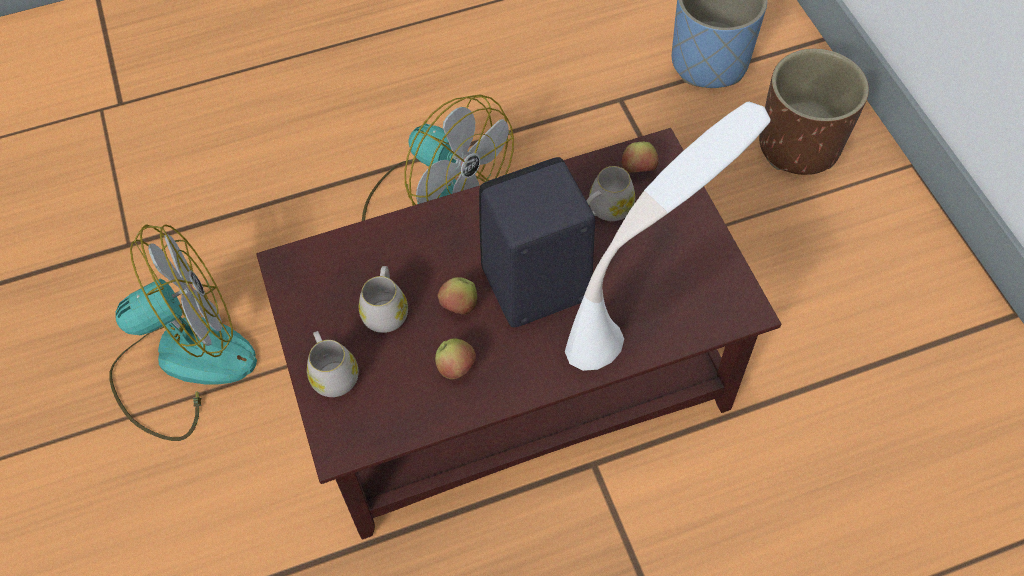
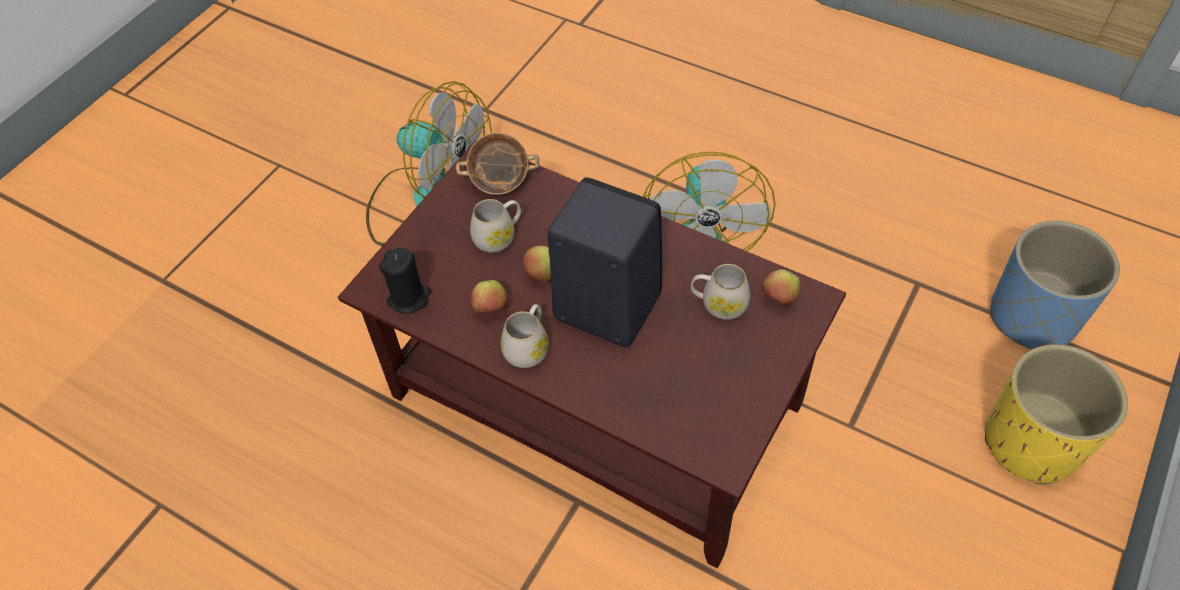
camera: 50 degrees right, 5 degrees down
white mug [307,331,359,397] -> white mug moved to [501,304,549,368]
white table lamp [565,102,771,371] -> none
brown planter [759,49,869,175] -> yellow planter [985,344,1128,485]
none -> black candle [379,248,431,314]
none -> bowl [456,132,539,195]

